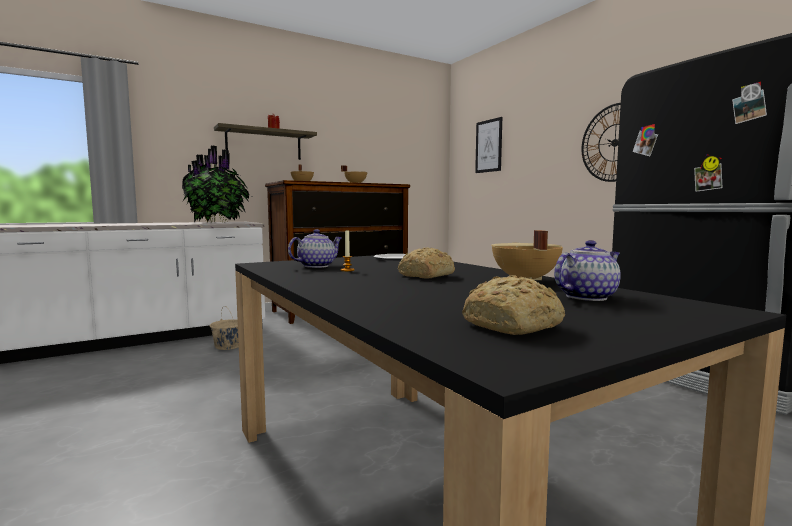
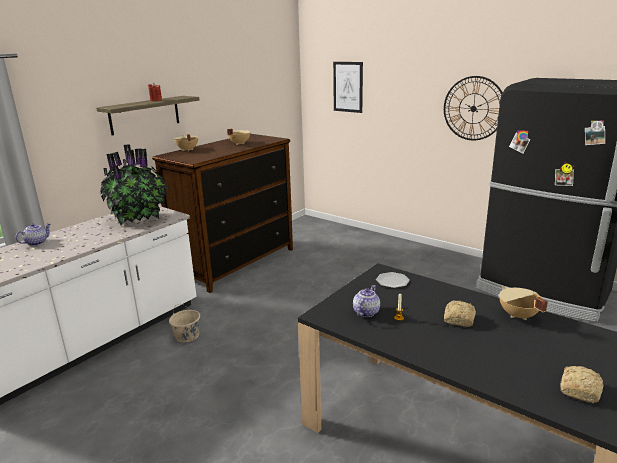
camera: 20 degrees left, 15 degrees up
teapot [554,240,621,301] -> teapot moved to [15,223,51,246]

